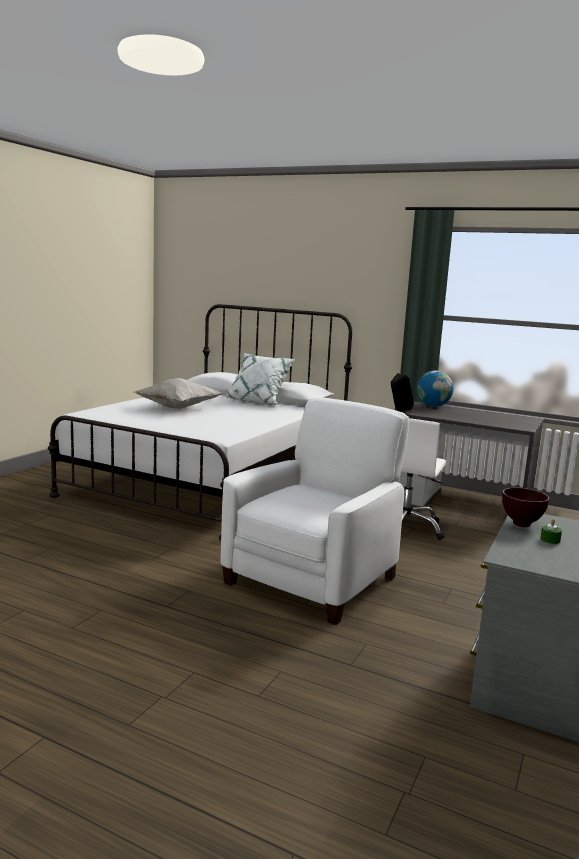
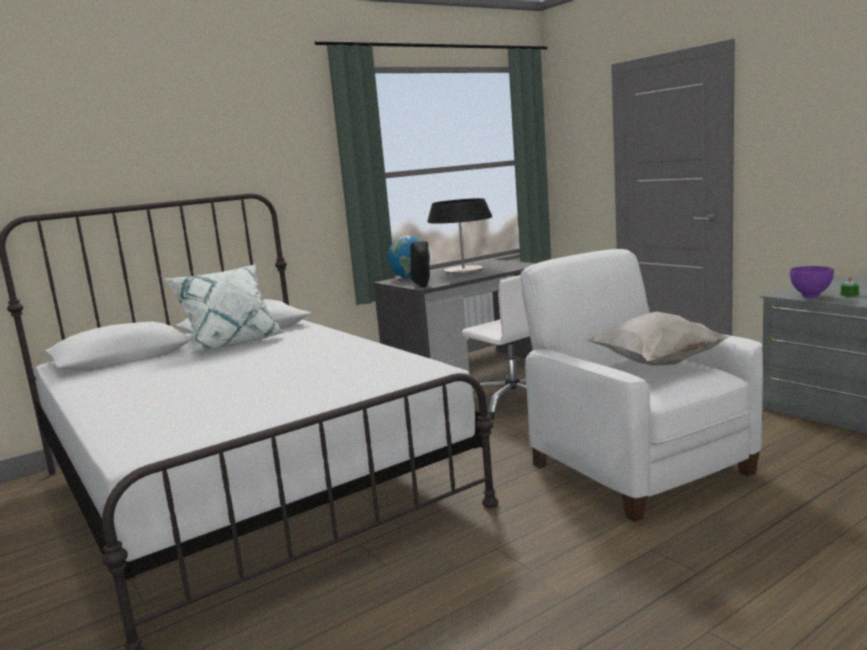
camera: 60 degrees left, 0 degrees up
white pillow [134,378,222,409] -> white pillow moved to [583,312,731,366]
brown bowl [502,488,549,527] -> purple bowl [790,266,834,298]
none -> table lamp [427,198,492,273]

